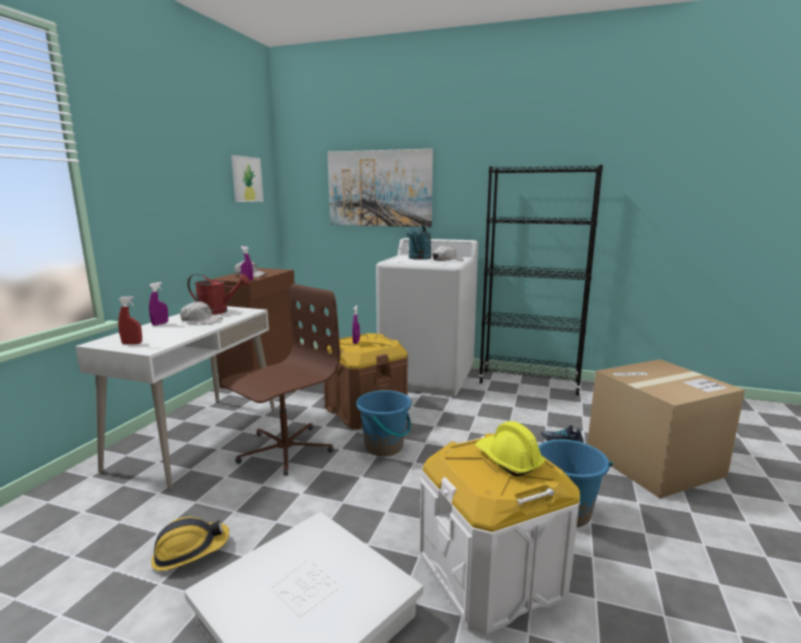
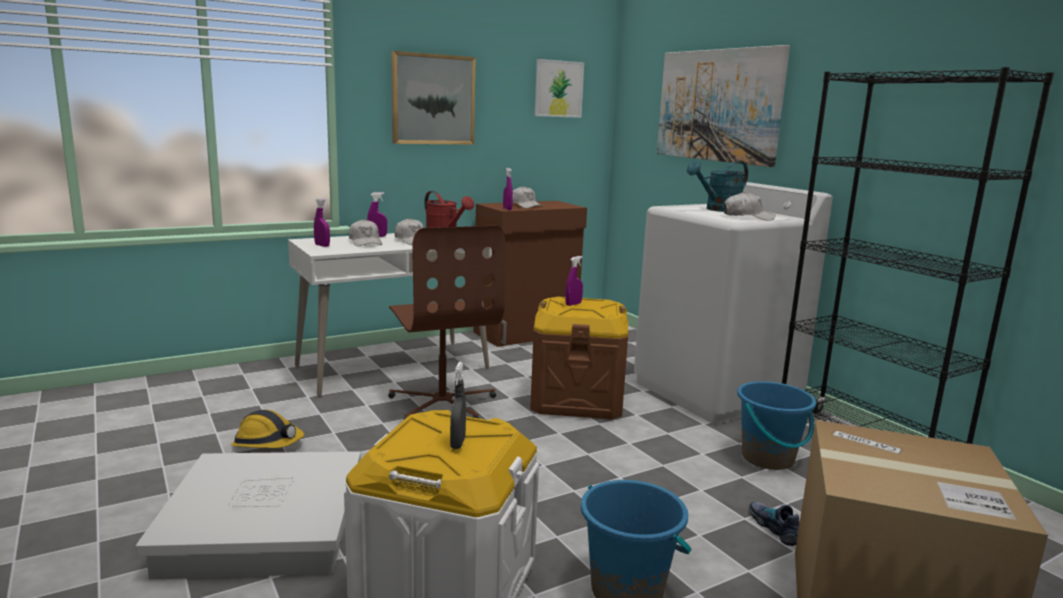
camera: 40 degrees right, 0 degrees up
red spray bottle [118,296,142,344] -> purple spray bottle [314,198,330,247]
brown office chair [221,284,340,476] -> brown office chair turned 75 degrees clockwise [388,225,505,420]
blue bucket [356,390,412,457] -> blue bucket moved to [737,381,816,470]
yellow hard hat [475,421,545,476] -> grey spray bottle [450,362,466,449]
none -> white cap [349,219,382,246]
none -> picture [391,51,476,145]

